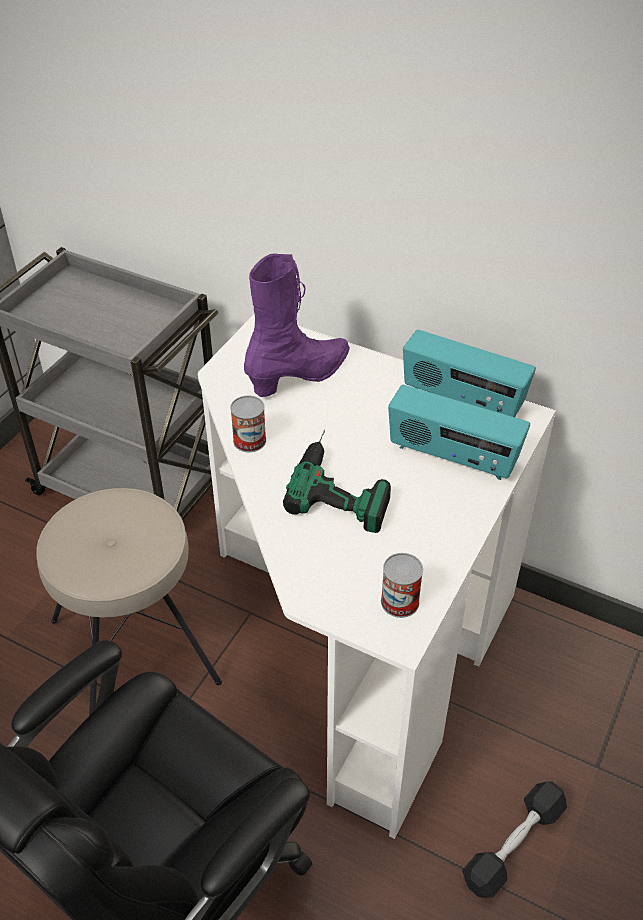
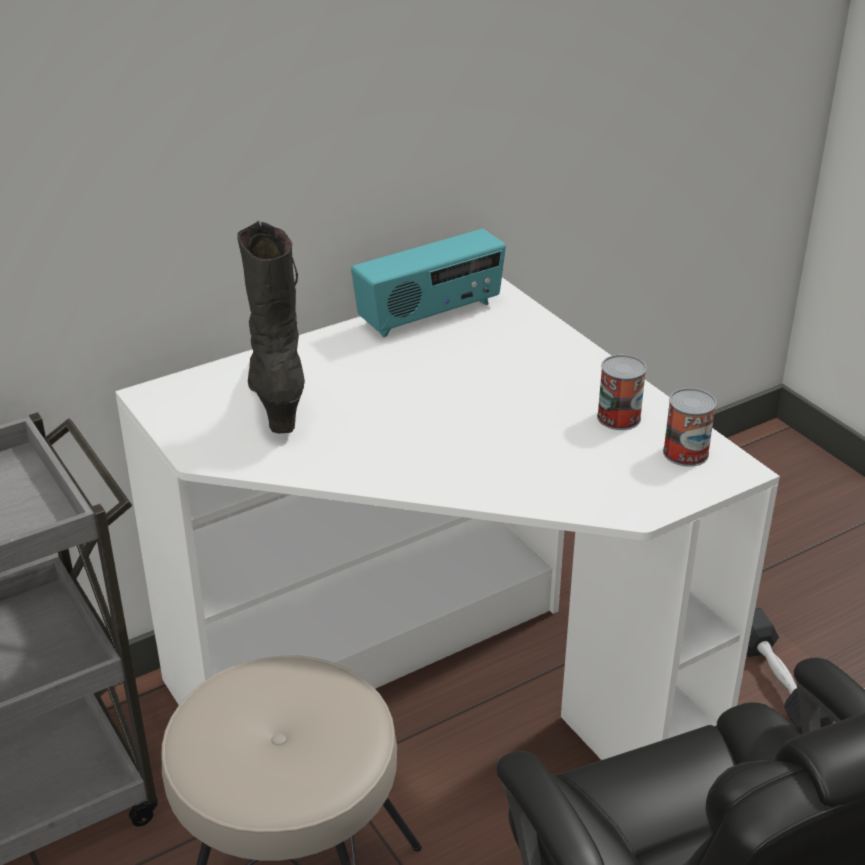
camera: 60 degrees left, 10 degrees down
can [230,396,266,452] -> can moved to [597,355,647,430]
purple boot [244,253,350,397] -> black boot [237,221,305,434]
power drill [283,430,391,533] -> none
radio [388,385,530,480] -> none

